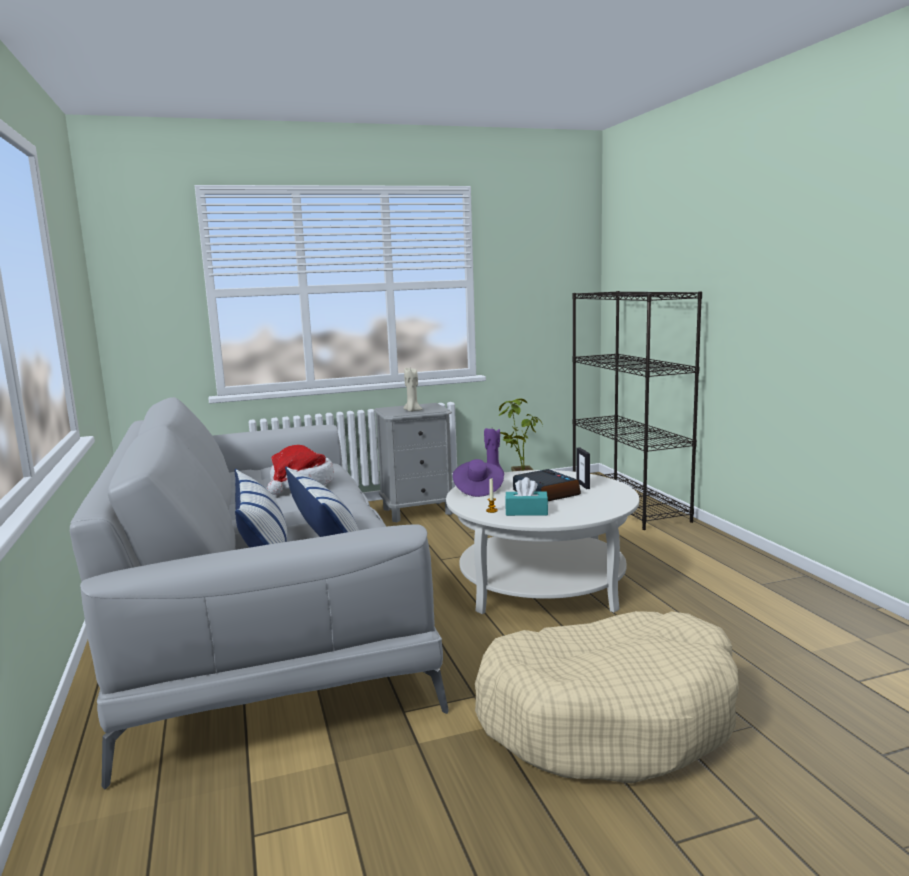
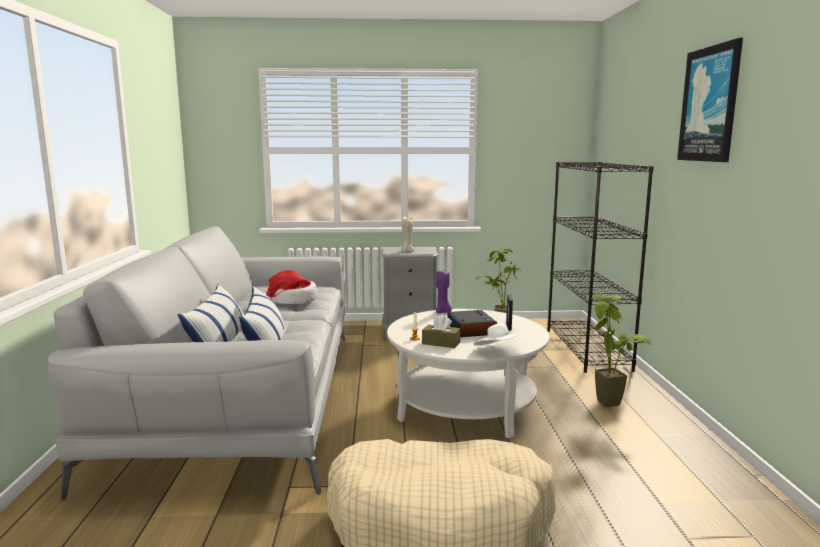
camera: 15 degrees right, 0 degrees up
purple hat [452,459,504,497] -> none
turquoise tissue box [505,477,548,516] -> brown tissue box [422,314,460,348]
none -> white hat [474,324,522,346]
none -> potted plant [591,295,652,407]
none -> picture [677,38,743,162]

